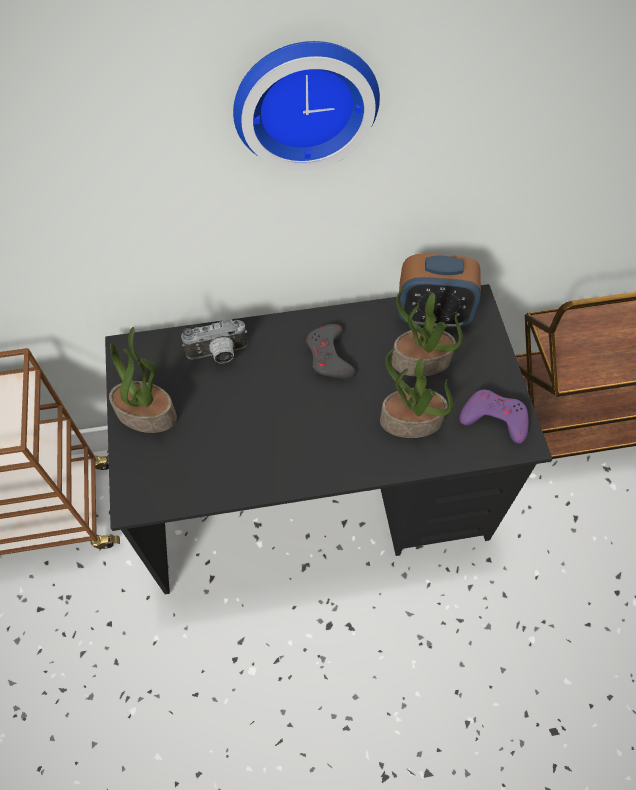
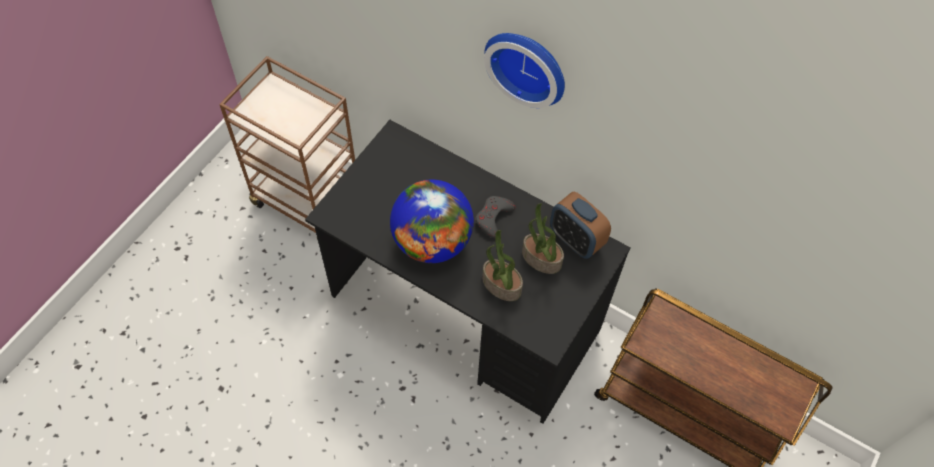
camera: 40 degrees right, 0 degrees up
potted plant [109,327,177,433] -> none
camera [181,319,247,364] -> none
purple game controller [459,390,529,443] -> none
none -> globe [390,180,474,263]

